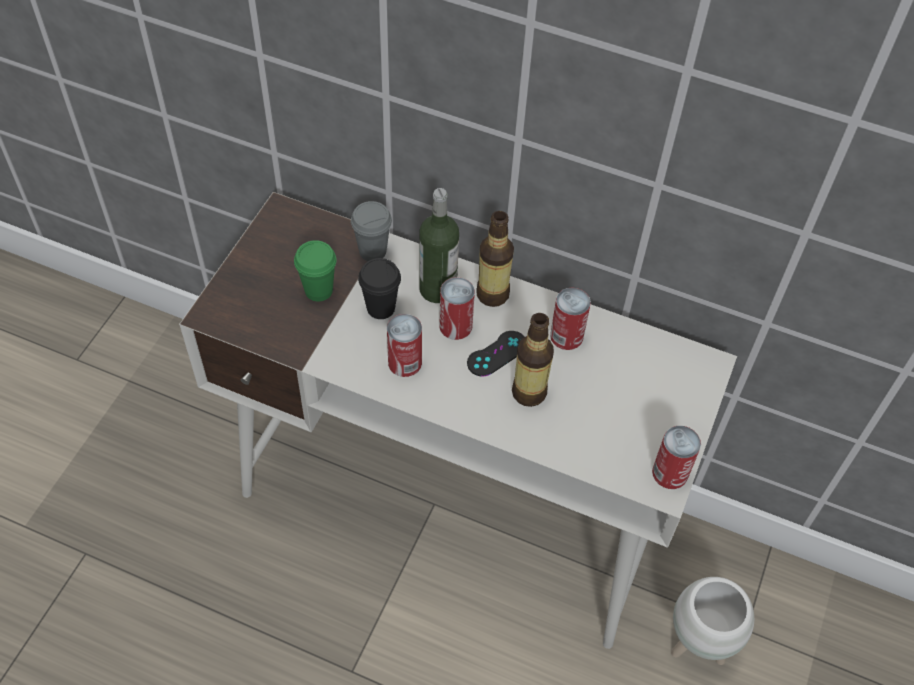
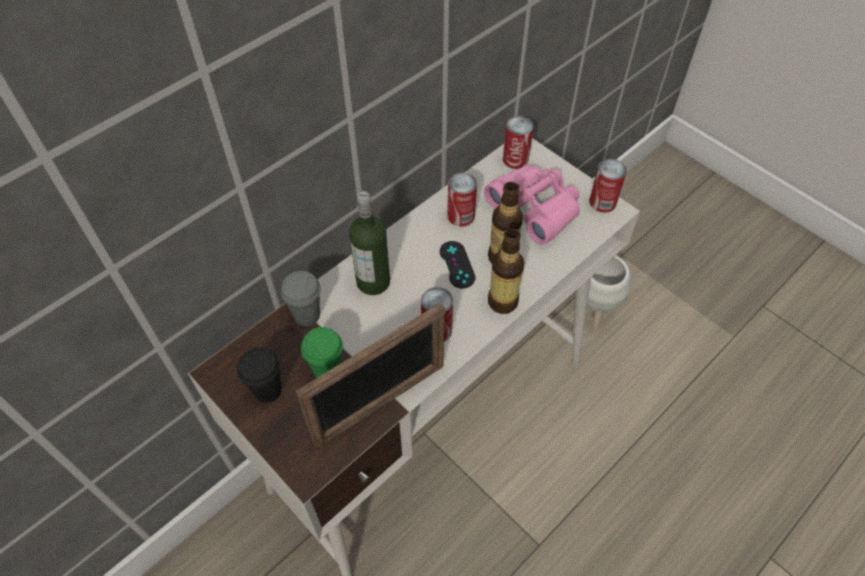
camera: 65 degrees left, 0 degrees up
black cup [358,258,401,319] -> black cup moved to [237,347,282,403]
can [439,277,475,340] -> can moved to [503,116,534,169]
bottle [476,211,514,307] -> bottle moved to [488,228,525,314]
none -> picture frame [296,303,445,447]
none -> pink binoculars [484,165,580,245]

